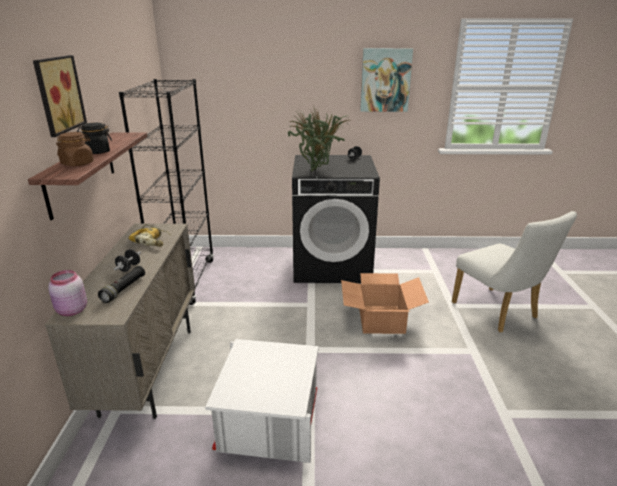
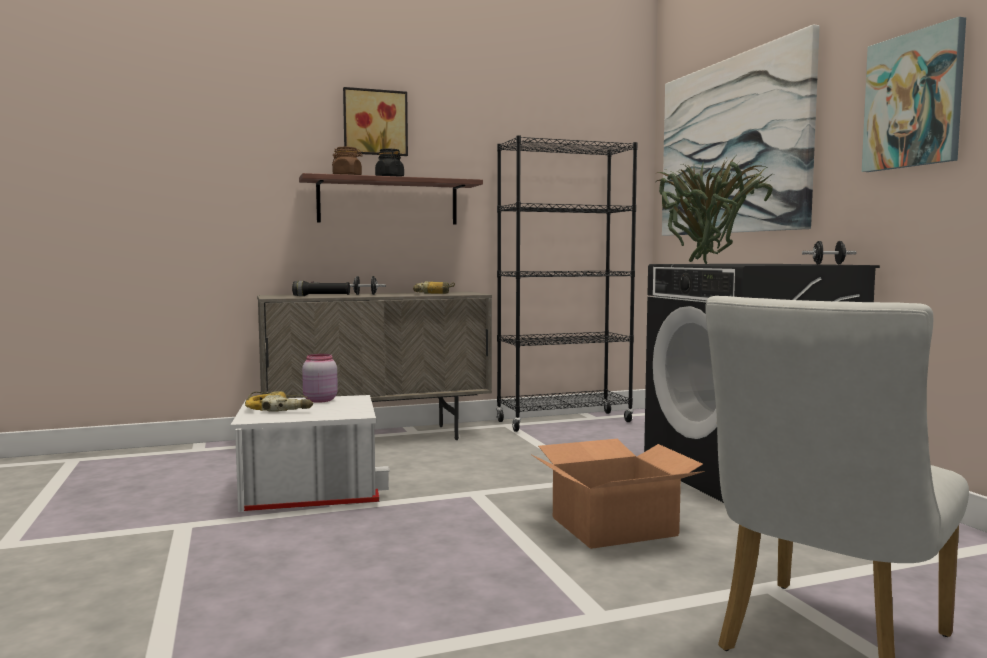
camera: 70 degrees right, 20 degrees down
pink jar [48,270,87,316] -> pink jar moved to [302,354,338,403]
none -> power drill [245,391,313,412]
none -> picture [662,24,820,236]

